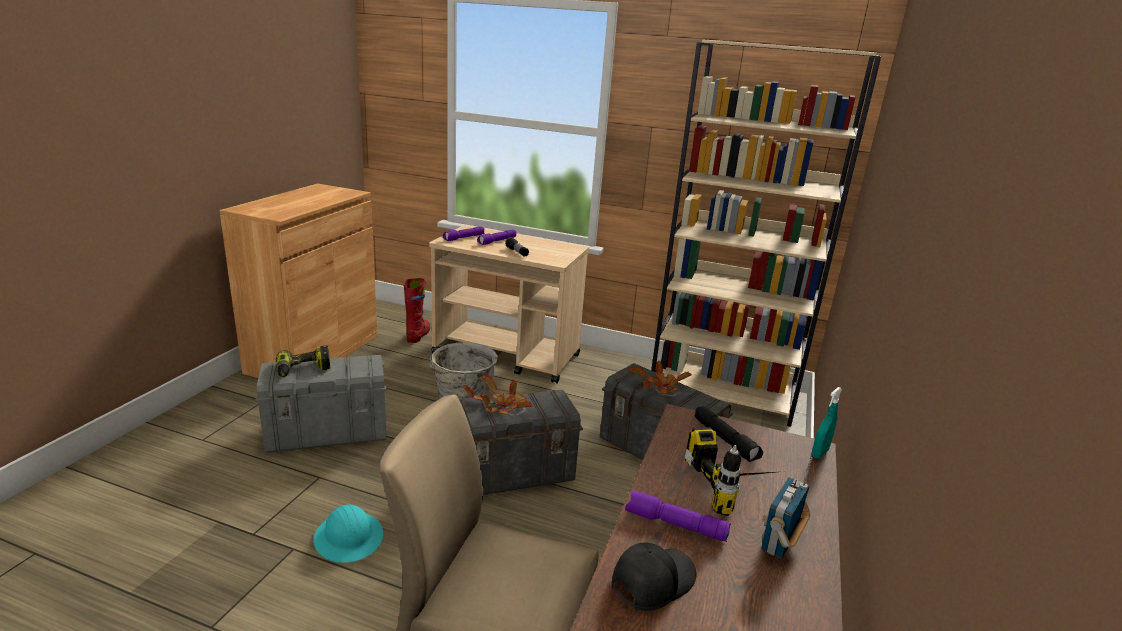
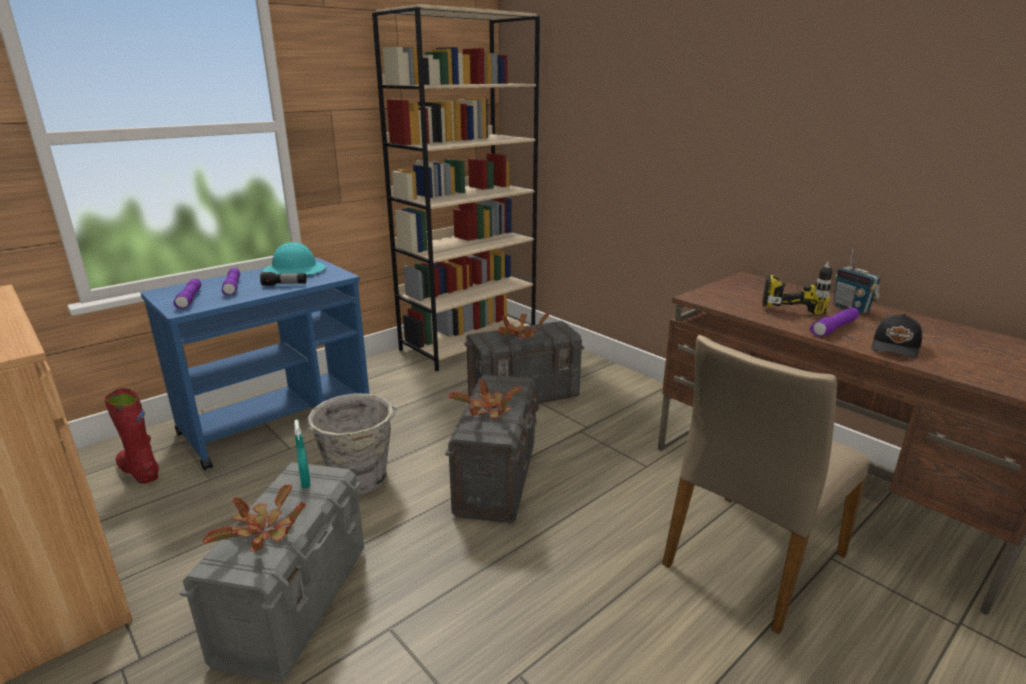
camera: 60 degrees left, 0 degrees up
power drill [275,346,330,377] -> potted plant [203,485,306,552]
turquoise hard hat [313,504,383,563] -> turquoise hard hat moved to [263,242,326,275]
beige cart [429,225,589,384] -> blue cart [140,258,369,471]
black cap [612,542,696,611] -> black cap turned 135 degrees counterclockwise [872,314,922,359]
black flashlight [695,406,763,462] -> none
turquoise spray bottle [811,387,842,459] -> turquoise spray bottle moved to [294,420,311,489]

